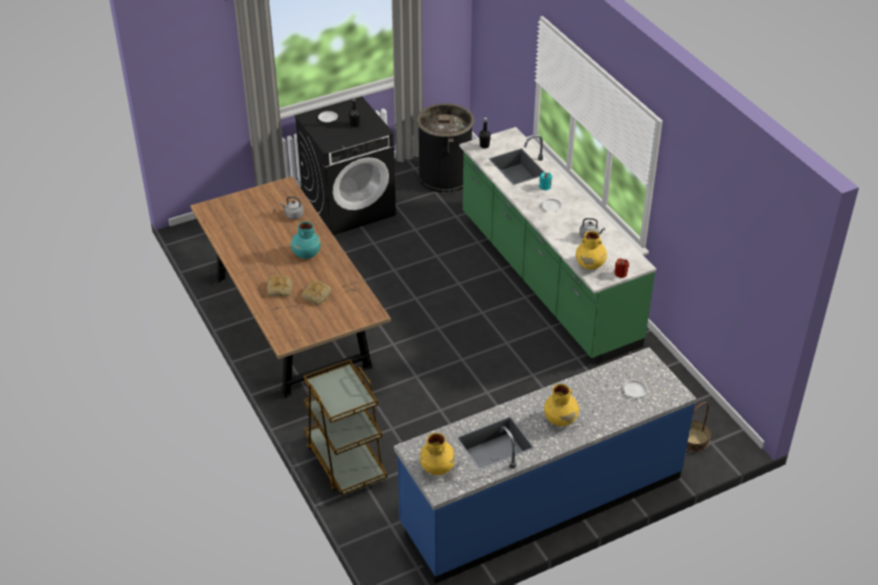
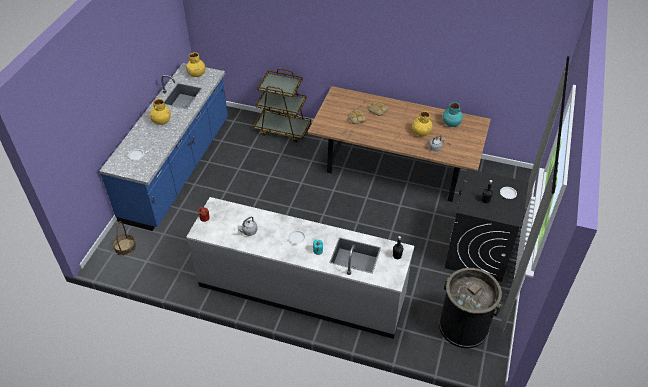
camera: 135 degrees right, 5 degrees up
turquoise vase [291,221,320,259] -> turquoise vase moved to [442,102,463,127]
green counter [459,127,656,363] -> grey counter [186,197,414,339]
yellow vase [576,231,607,269] -> yellow vase moved to [412,111,433,136]

